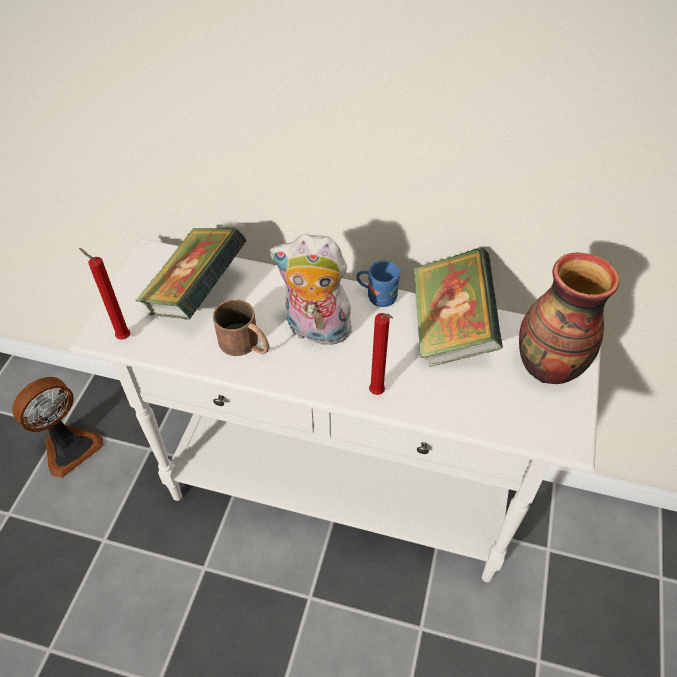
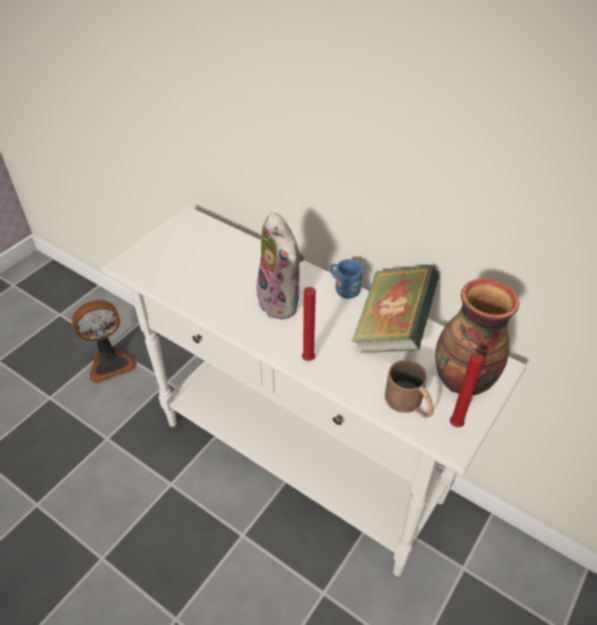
camera: 20 degrees right, 5 degrees down
red candle [79,248,130,340] -> red candle moved to [450,342,484,427]
book [135,227,247,320] -> none
brown mug [213,299,270,356] -> brown mug moved to [385,360,434,418]
plush toy [270,234,356,345] -> plush toy turned 150 degrees counterclockwise [256,212,304,319]

